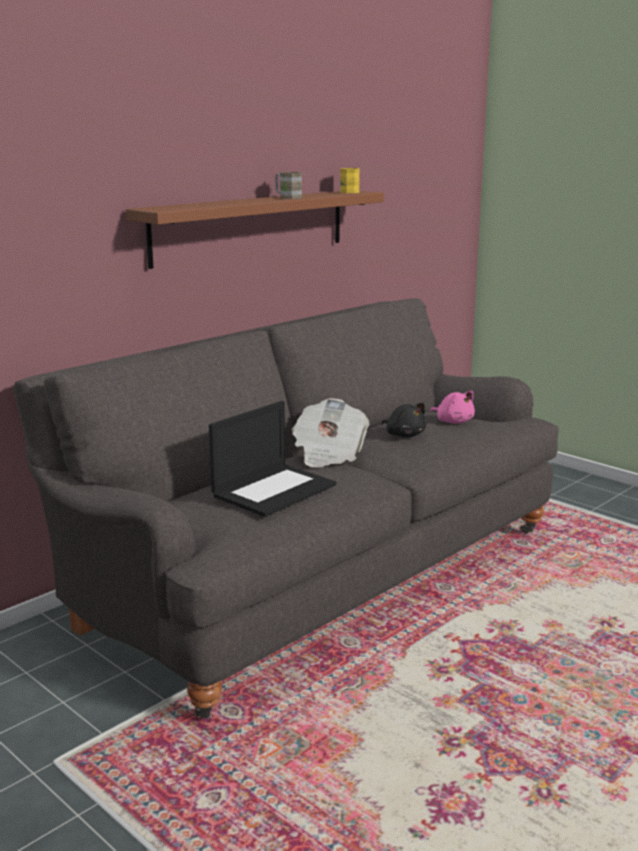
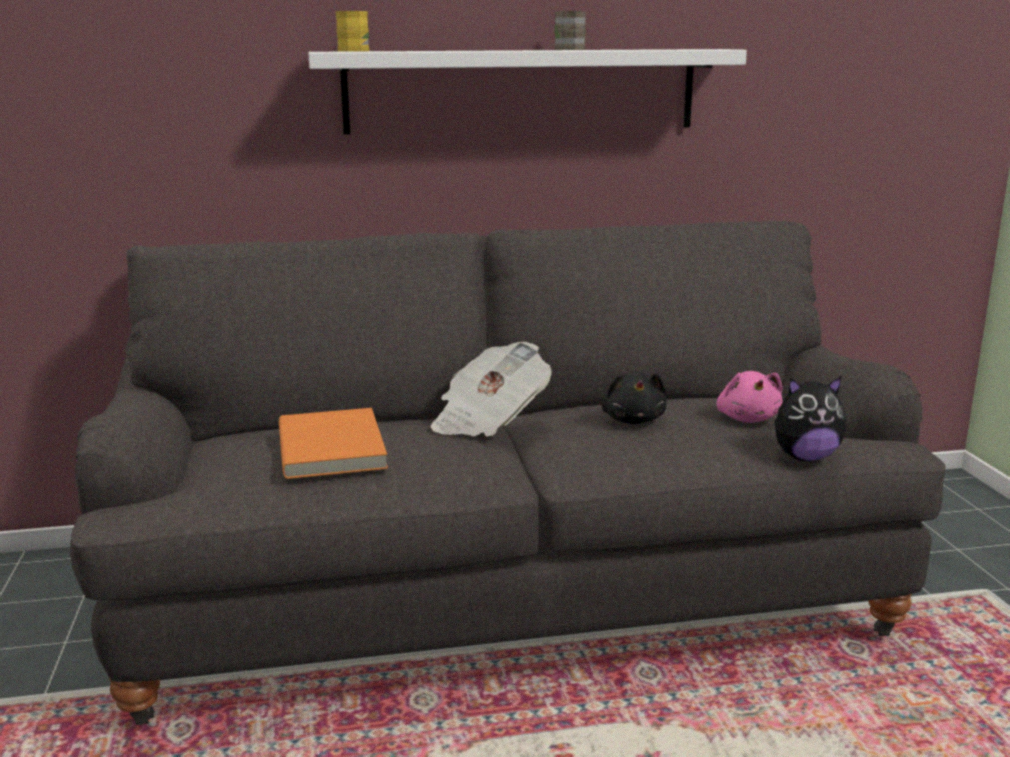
camera: 35 degrees right, 0 degrees up
brown shelf [126,191,384,269] -> white shelf [308,49,747,135]
laptop [209,401,336,517] -> orange book [279,408,388,479]
yellow mug [340,168,360,193] -> yellow mug moved to [335,11,370,51]
none -> plush toy [774,376,846,462]

